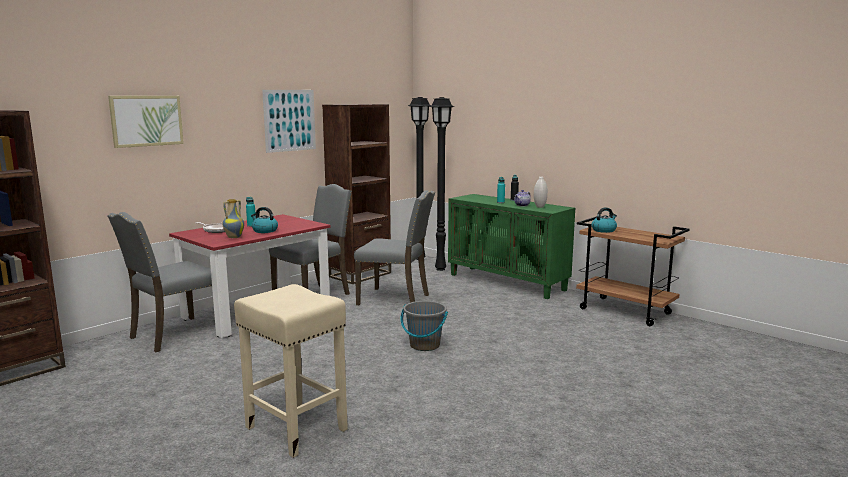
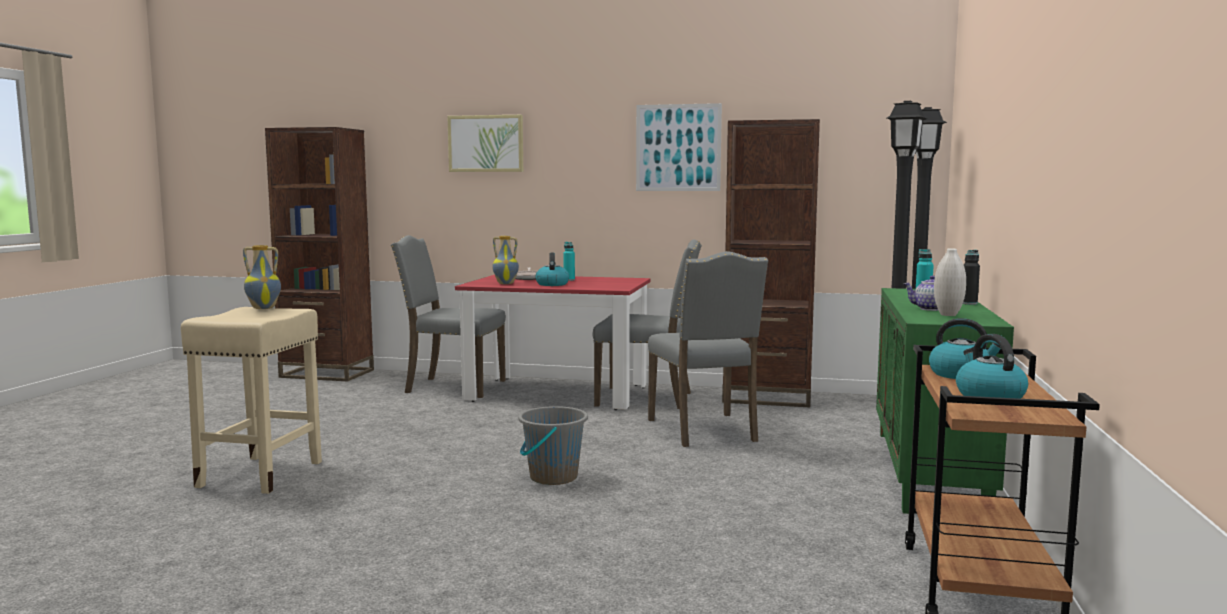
camera: 60 degrees right, 5 degrees down
none -> vase [243,245,281,309]
none -> kettle [956,334,1028,399]

